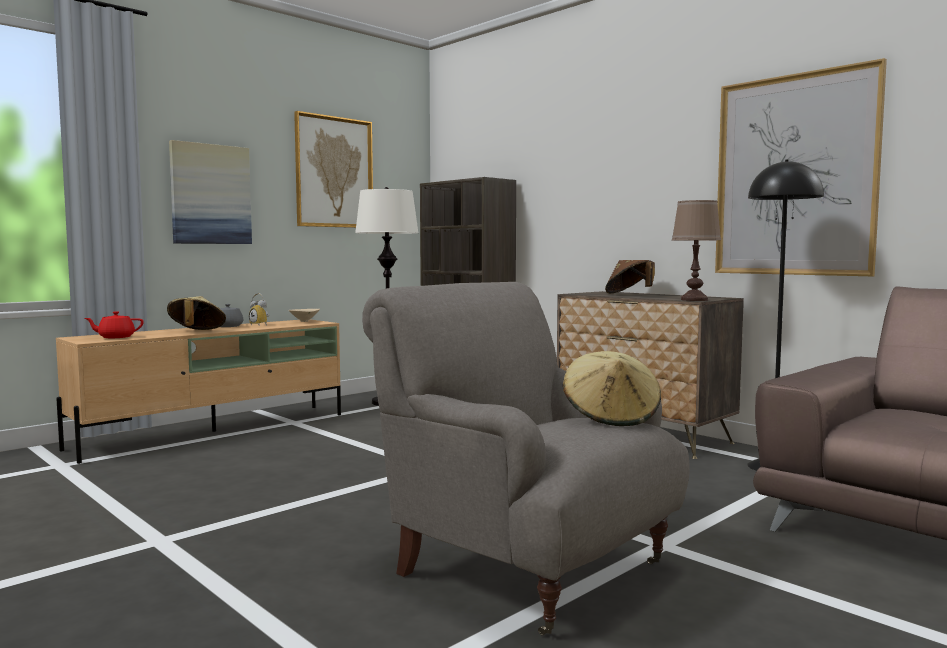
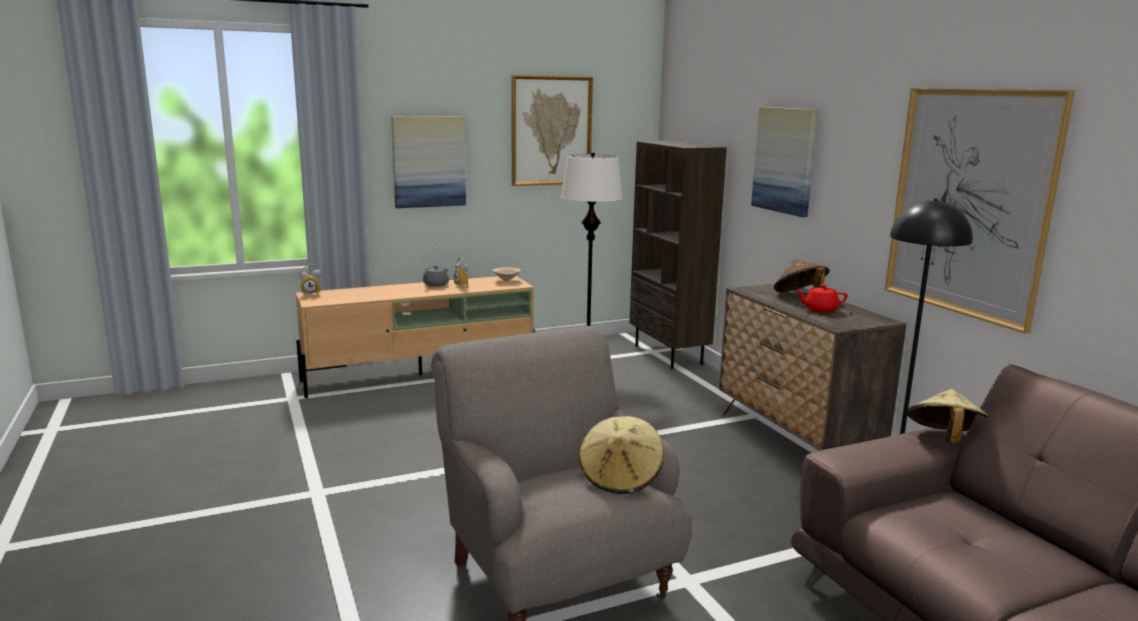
camera: 20 degrees right, 10 degrees up
red teapot [85,311,144,338] -> red teapot moved to [796,284,847,313]
beige hat [167,296,226,330] -> beige hat moved to [906,389,988,444]
brown table lamp [672,200,721,301] -> none
none -> alarm clock [299,264,321,296]
none -> picture [751,107,818,217]

